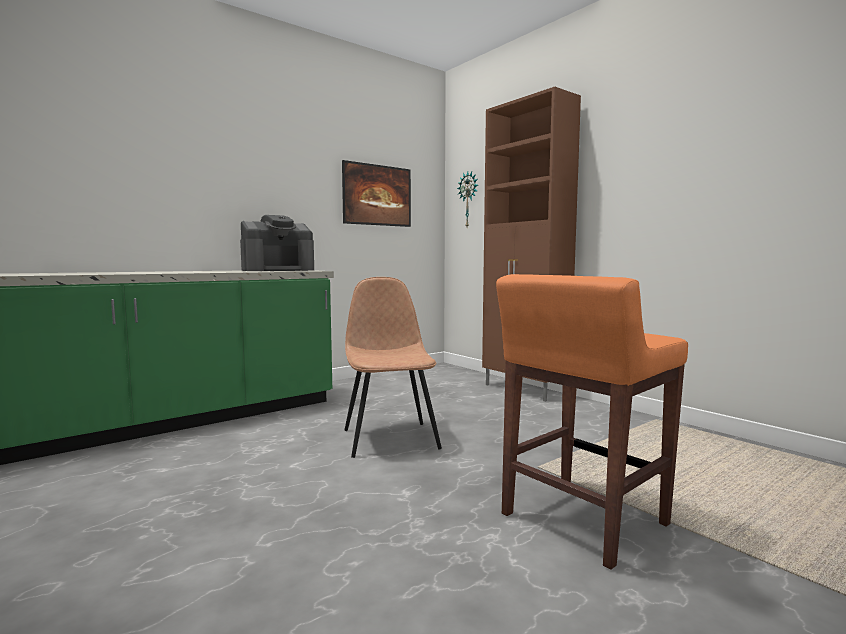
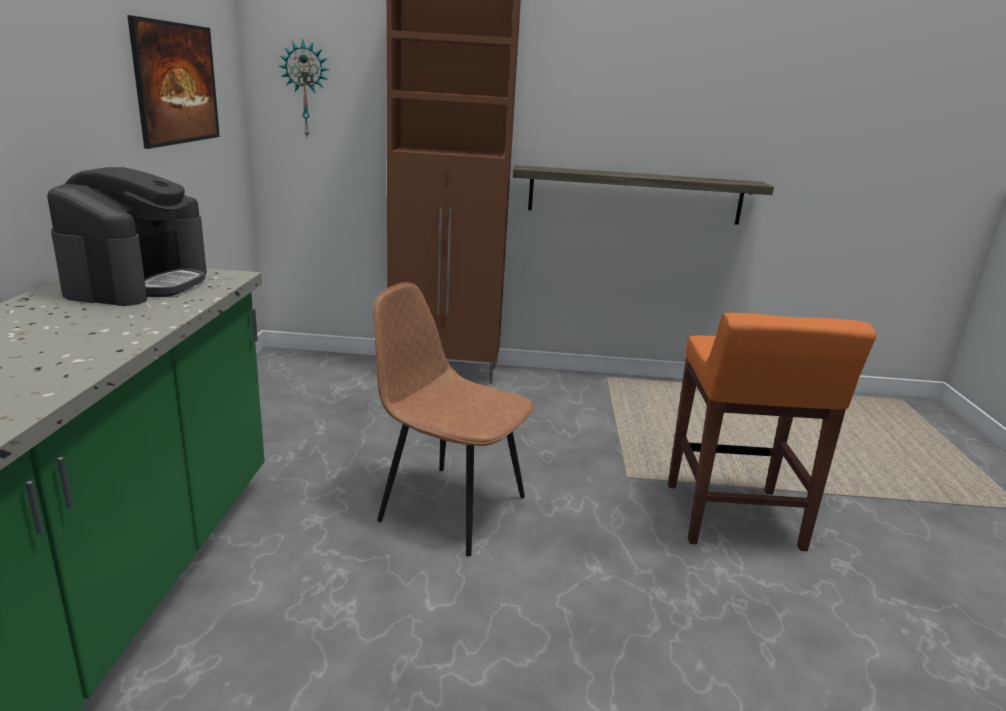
camera: 50 degrees left, 15 degrees up
none -> shelf [513,165,774,225]

